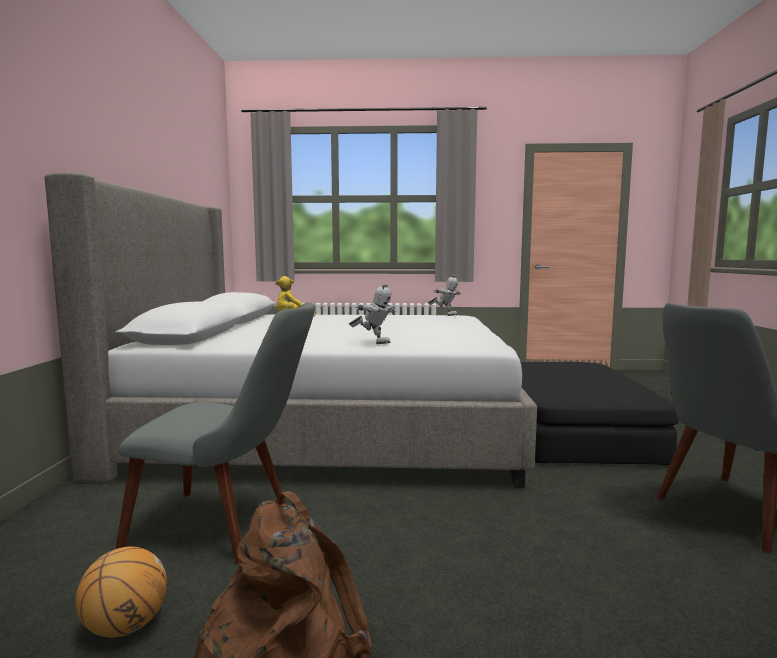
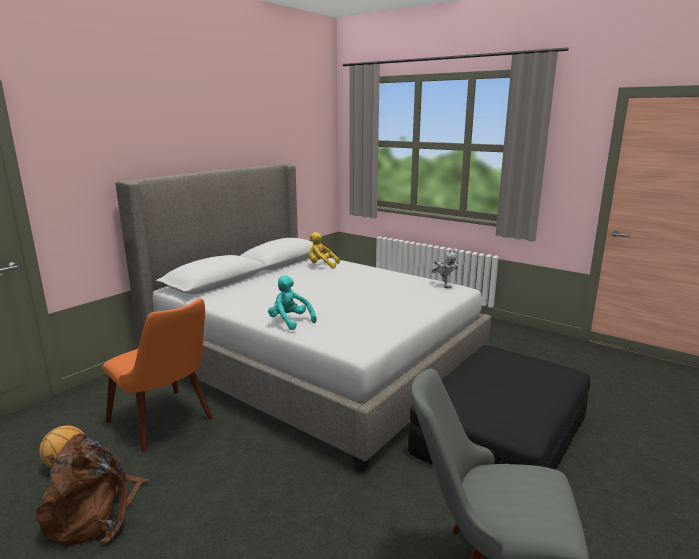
camera: 35 degrees right, 10 degrees up
grey chair [116,302,315,564] -> orange chair [102,298,213,452]
toy robot [349,284,396,344] -> turquoise plush toy [268,275,317,330]

